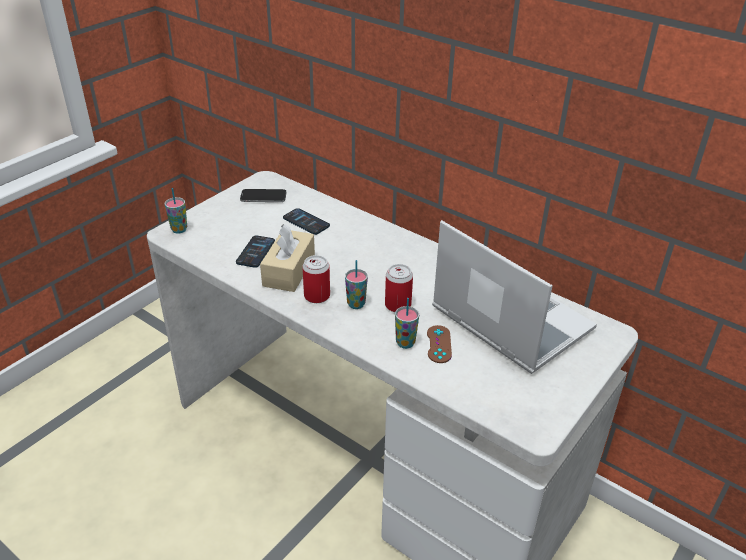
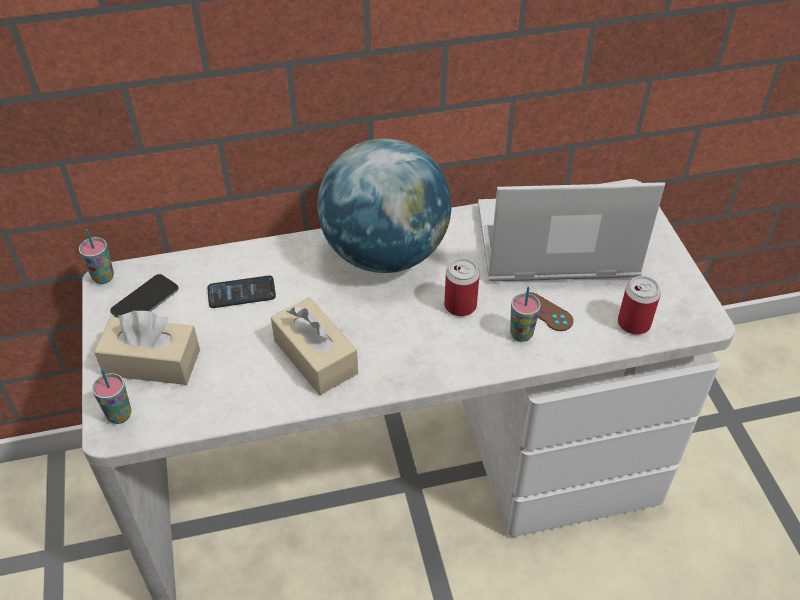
camera: 50 degrees left, 10 degrees up
phone [236,235,275,268] -> none
can [302,255,330,303] -> can moved to [618,276,661,335]
cup [345,260,368,309] -> cup moved to [79,230,114,284]
none -> beige tissue box [94,311,200,385]
none -> globe [317,138,452,273]

